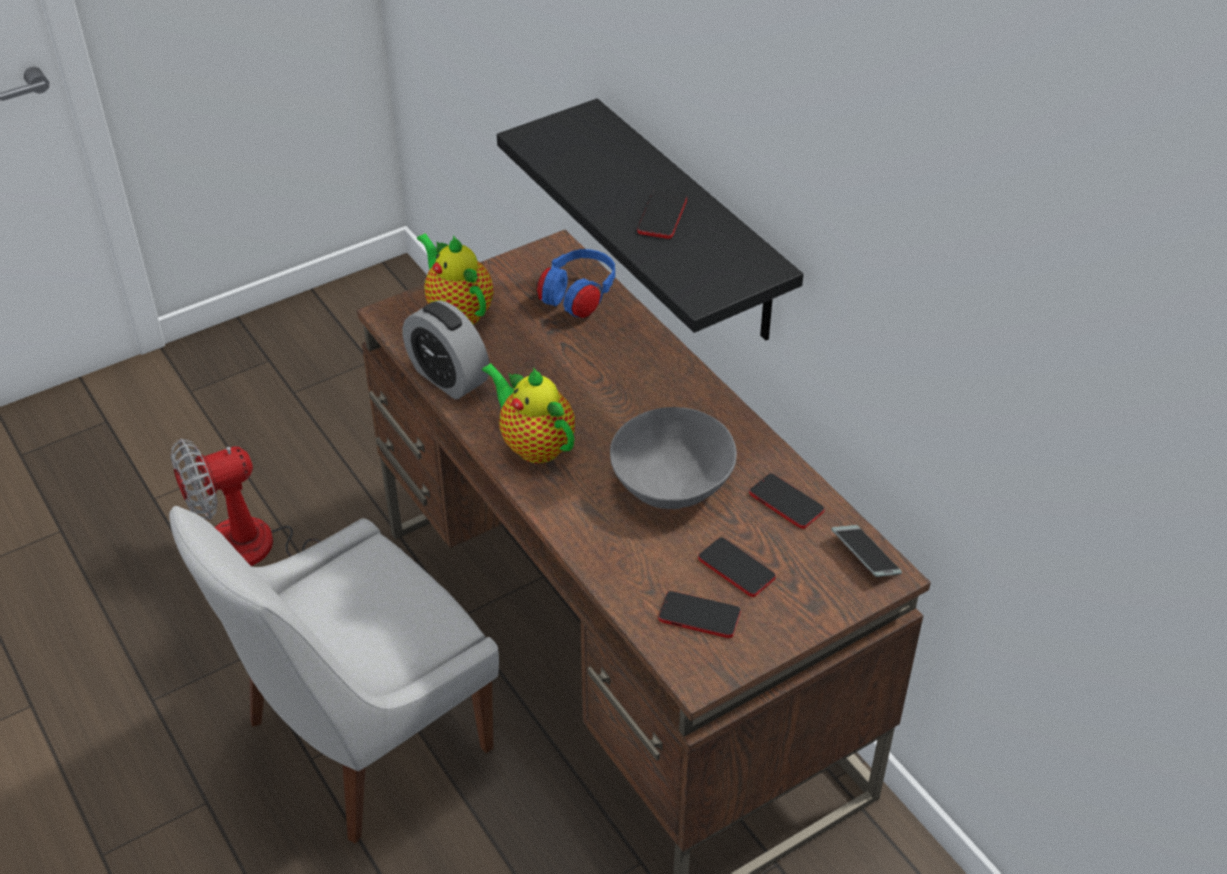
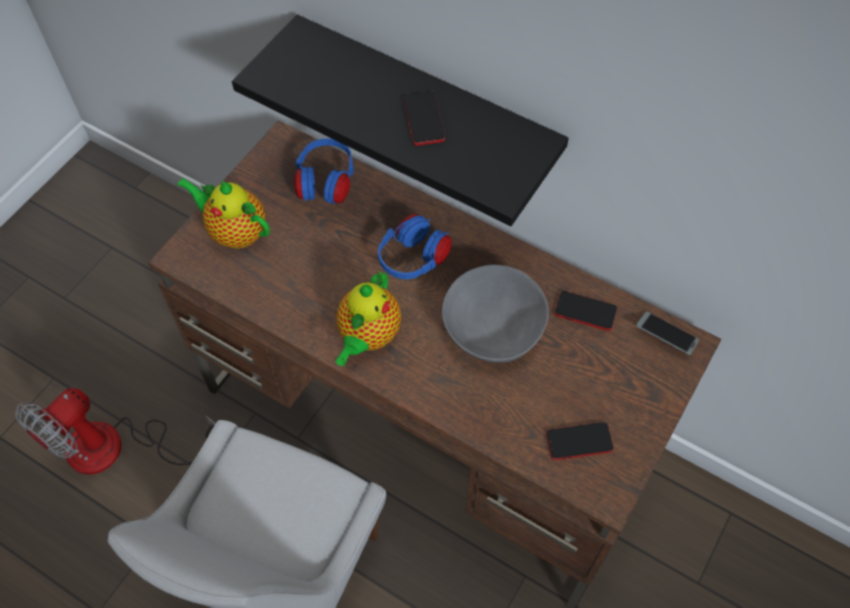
camera: 25 degrees left, 15 degrees up
alarm clock [403,300,490,400] -> none
teapot [482,363,575,463] -> teapot turned 90 degrees counterclockwise [336,270,401,366]
phone [698,537,776,597] -> none
none -> blue headphones [378,214,452,280]

